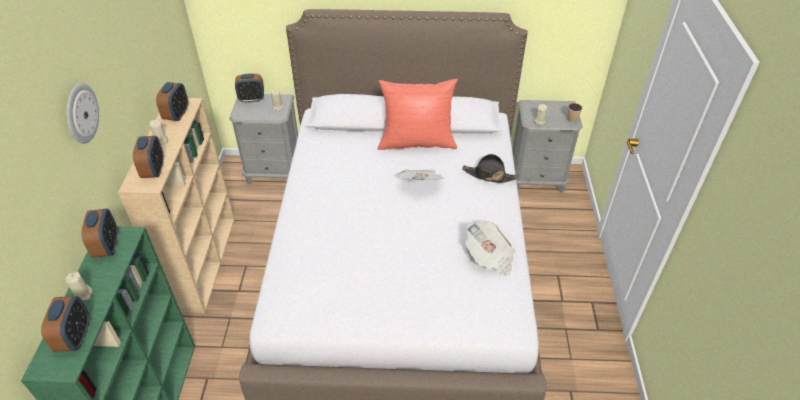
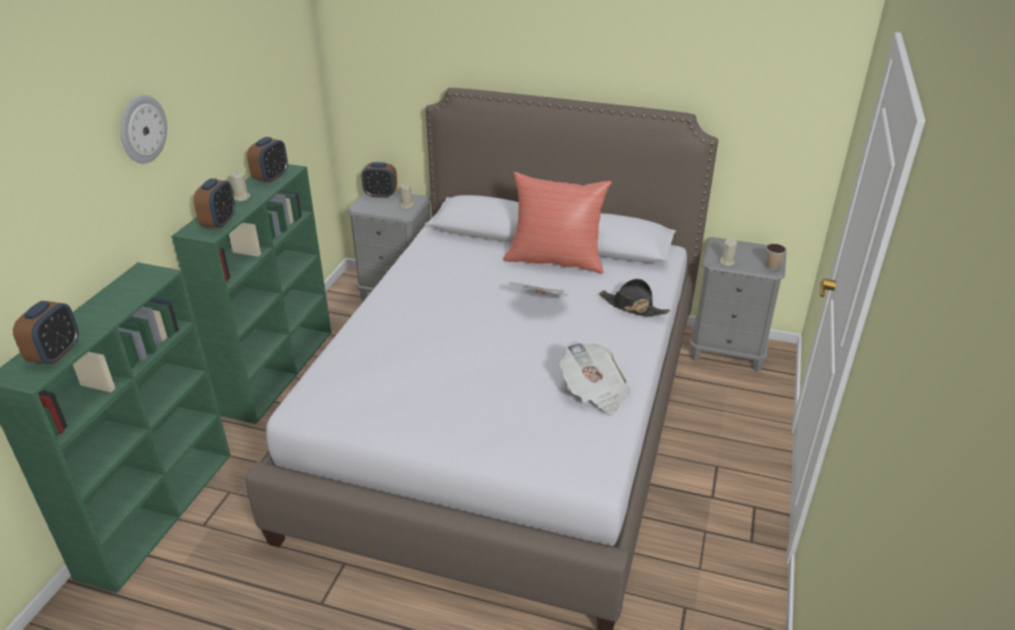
camera: 15 degrees right, 10 degrees down
beige candle [65,272,92,301] -> none
alarm clock [81,209,118,258] -> none
beige bookcase [118,98,235,314] -> green bookcase [172,164,332,424]

